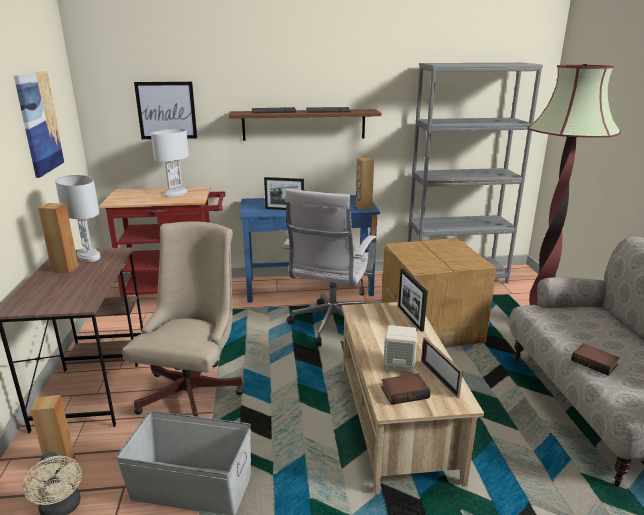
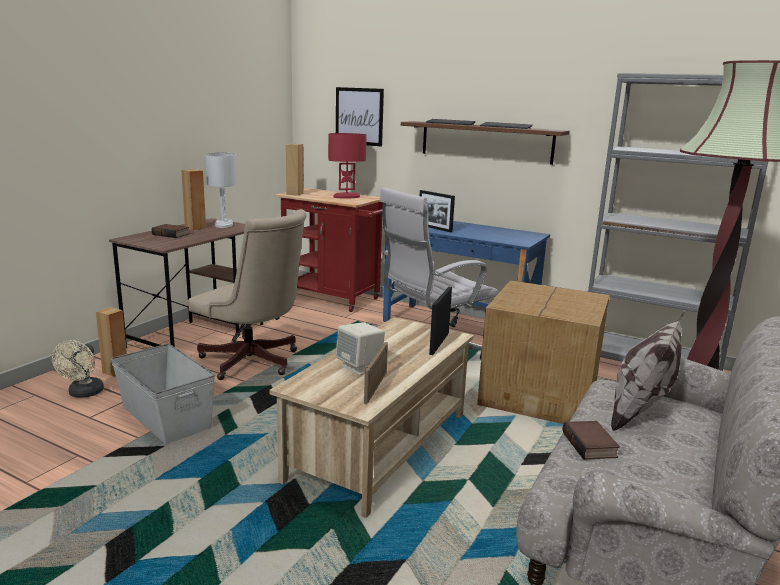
camera: 35 degrees right, 5 degrees down
picture [14,71,65,178] -> none
beige office chair [122,222,243,417] -> beige office chair turned 75 degrees clockwise [188,209,306,380]
white table lamp [151,129,189,197] -> red table lamp [328,133,367,199]
brown speaker [356,157,374,210] -> brown speaker moved to [286,144,304,196]
book [381,373,430,405] -> book moved to [152,224,189,238]
none -> pillow [611,311,685,431]

